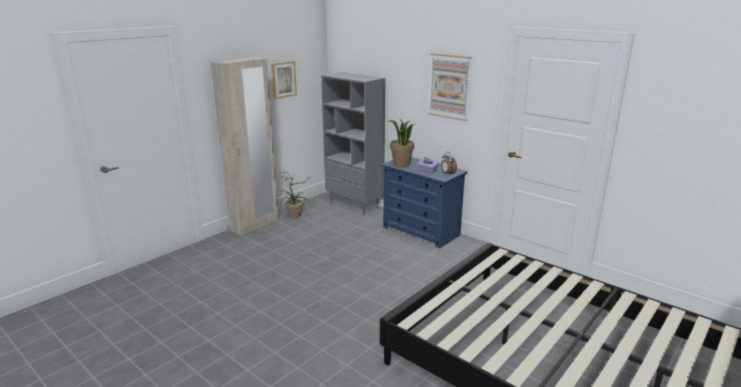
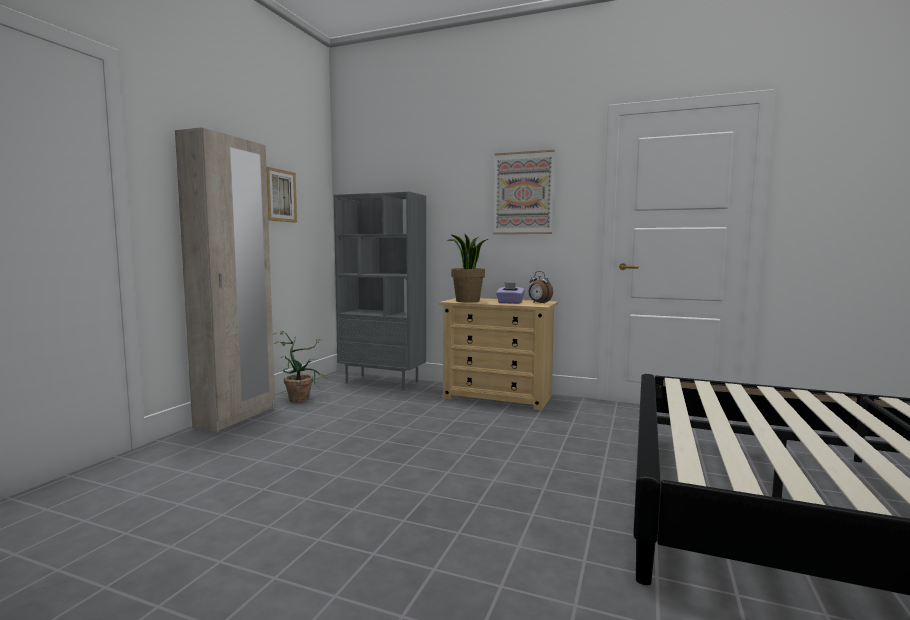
camera: 20 degrees left, 15 degrees down
blue dresser [381,157,468,248] -> beige dresser [439,298,558,411]

